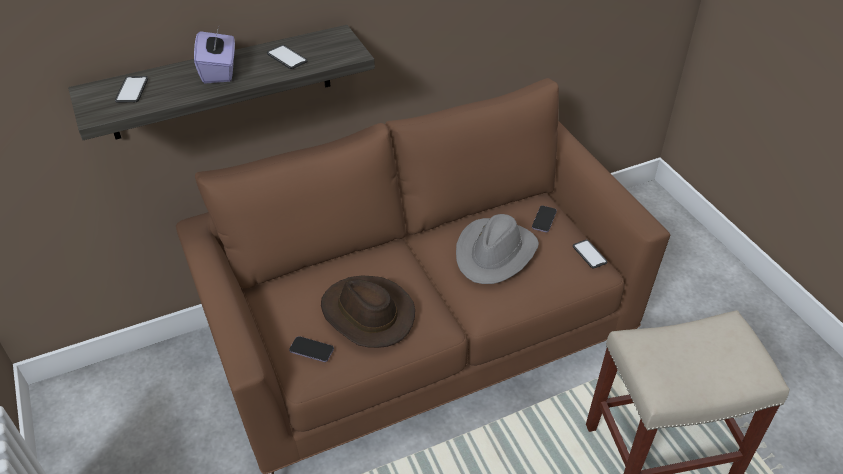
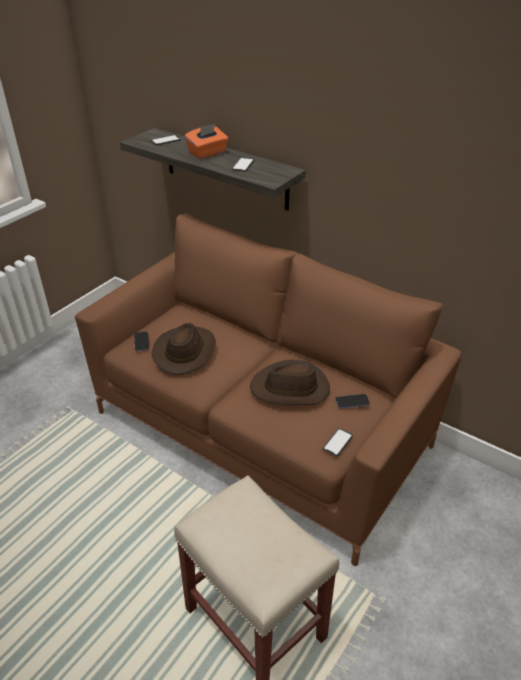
camera: 60 degrees right, 5 degrees down
purple tissue box [194,27,235,83] -> orange tissue box [184,124,228,159]
grey hat [456,214,539,284] -> brown hat [250,360,330,405]

